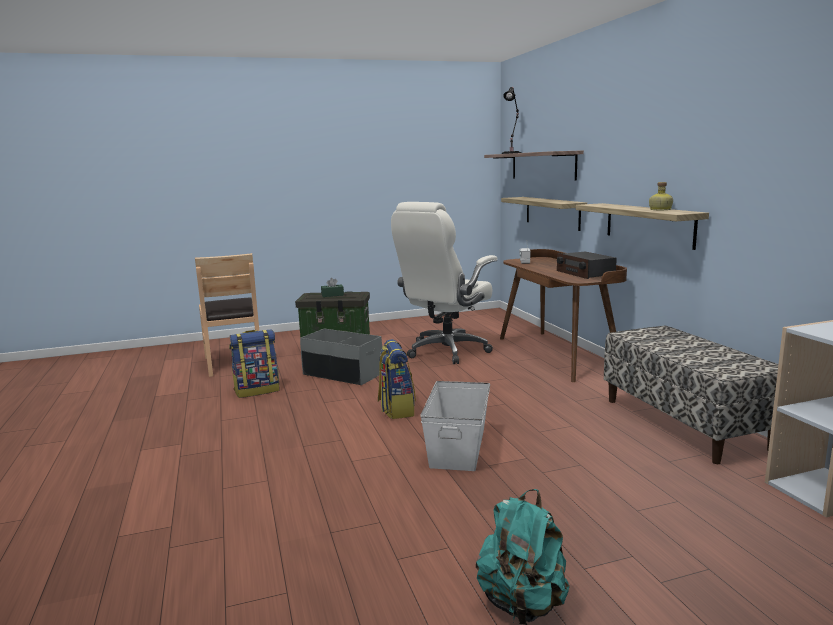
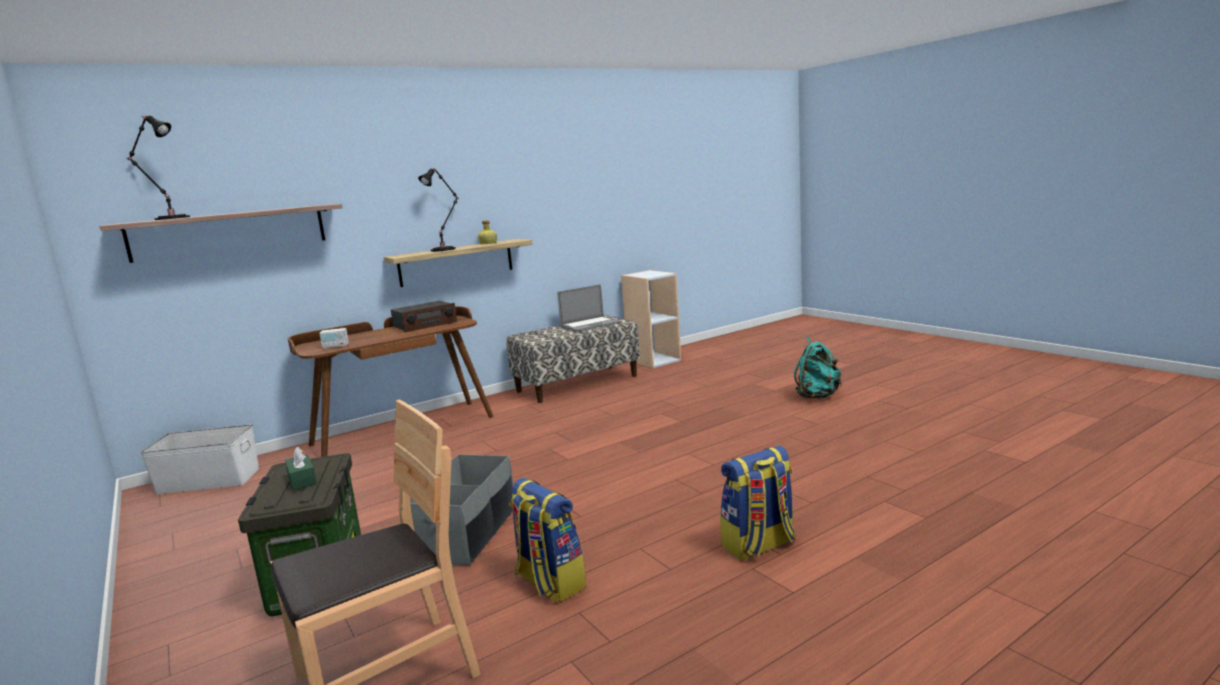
camera: 105 degrees left, 0 degrees up
backpack [378,339,416,419] -> backpack moved to [720,446,795,561]
white office chair [391,202,497,364] -> none
white storage box [420,381,490,471] -> white storage box moved to [140,424,259,494]
shelf [501,197,587,231] -> none
none -> black table lamp [418,168,459,252]
none -> laptop [557,284,621,332]

